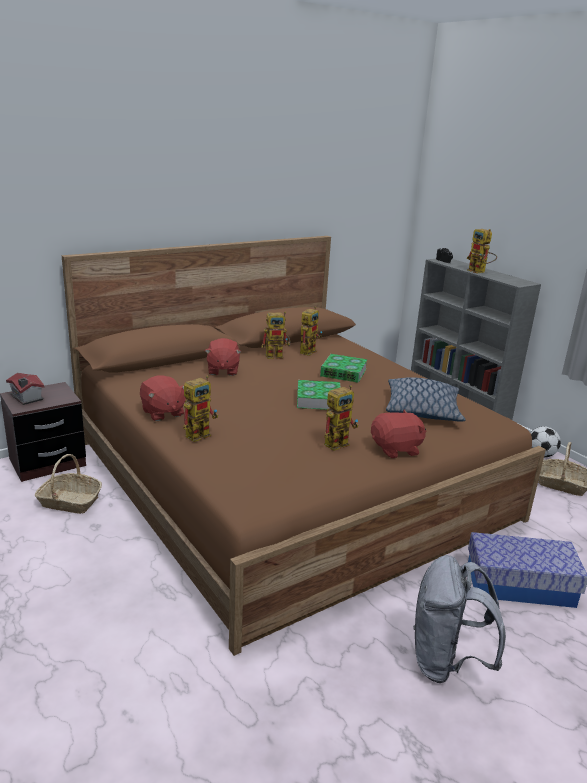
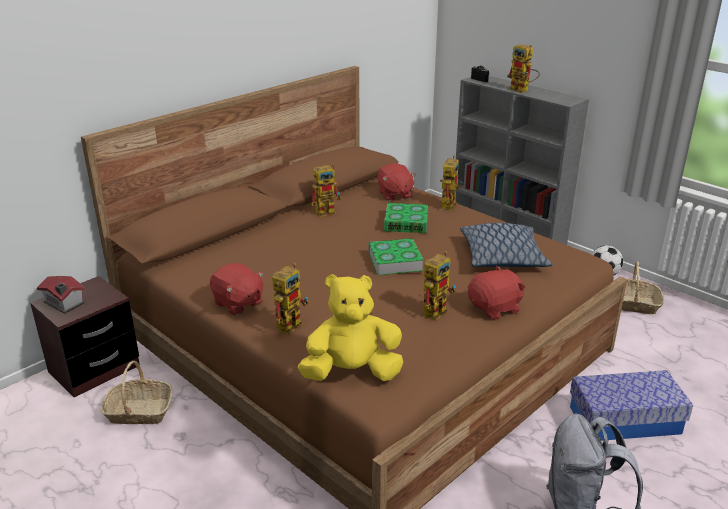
camera: 10 degrees left, 5 degrees up
red plush toy [205,338,241,376] -> red plush toy moved to [378,163,416,201]
toy robot [300,306,322,356] -> toy robot moved to [440,156,462,210]
none -> yellow plush toy [298,274,404,381]

